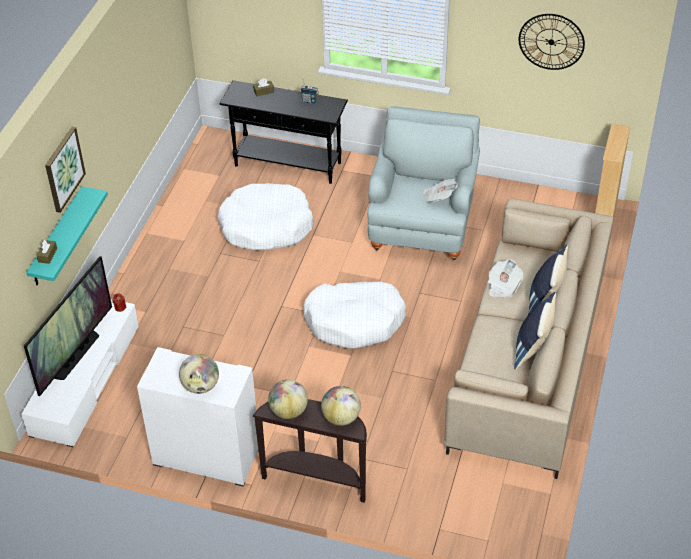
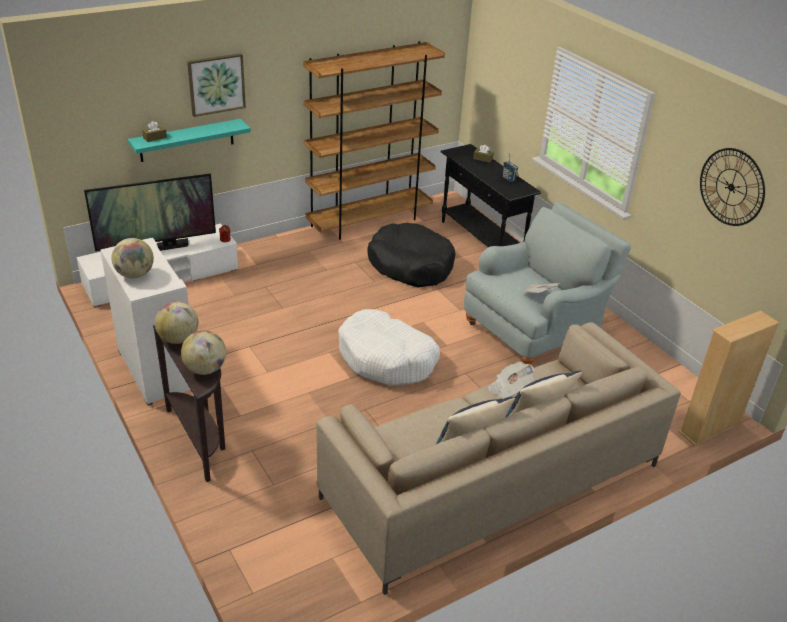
camera: 40 degrees right, 10 degrees down
white dog bed [217,183,314,251] -> black dog bed [368,223,456,287]
none -> brown bookcase [303,41,445,240]

